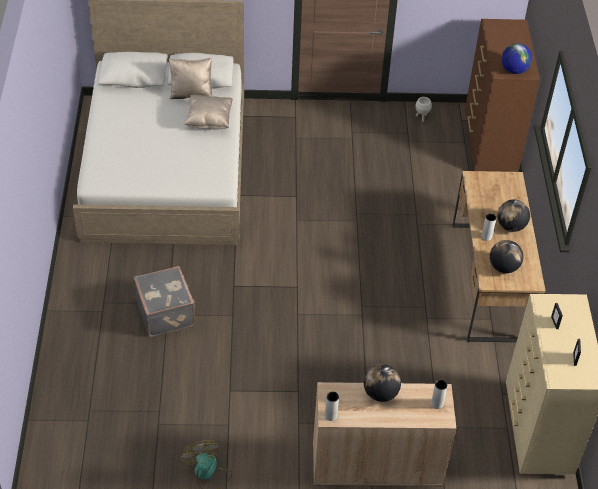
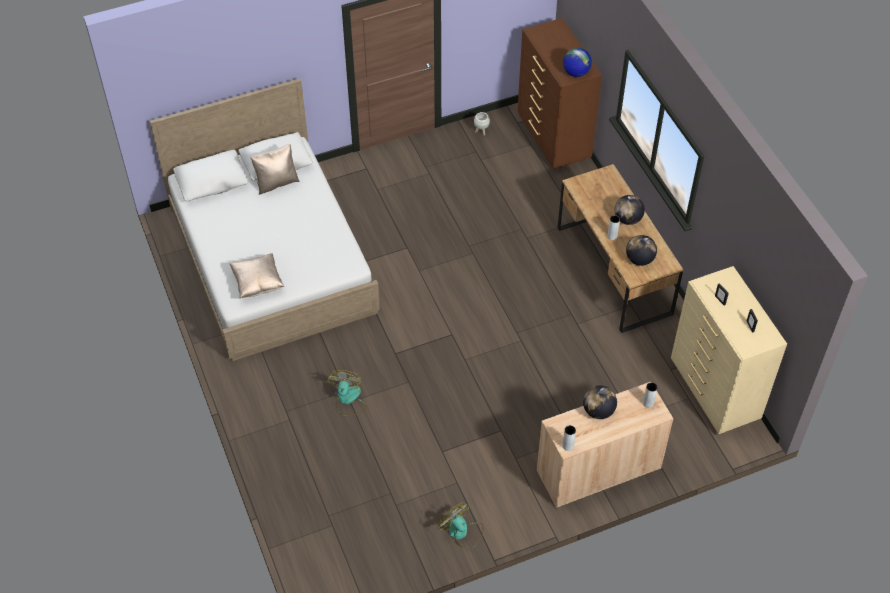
camera: 20 degrees left, 5 degrees up
grey suitcase [134,266,195,337] -> fan [327,370,367,415]
beige pillow [185,95,233,130] -> beige pillow moved to [230,253,284,299]

